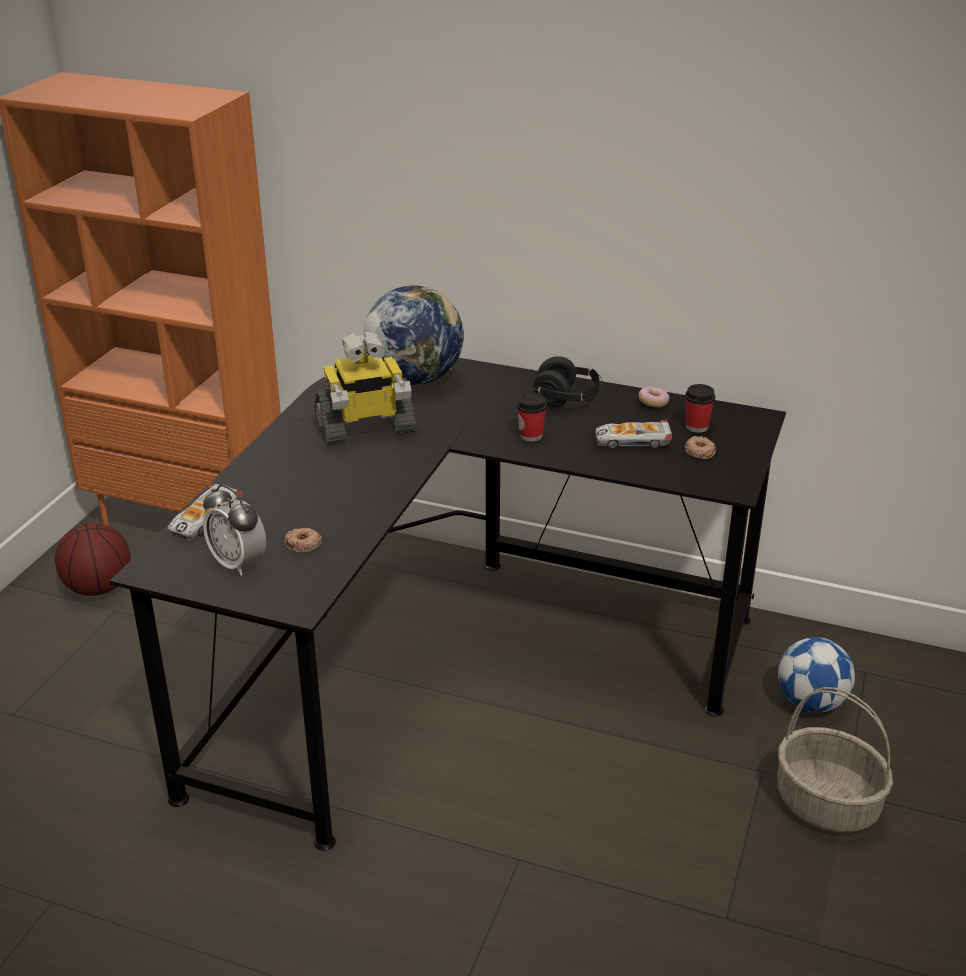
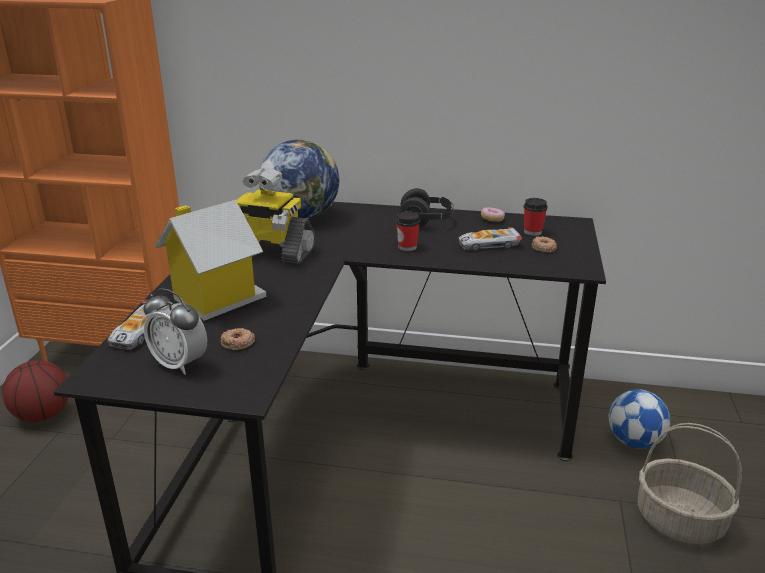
camera: 10 degrees left, 5 degrees down
toy robot [315,331,416,445] -> toy robot turned 45 degrees clockwise [236,168,315,264]
none -> toy house [155,200,266,321]

